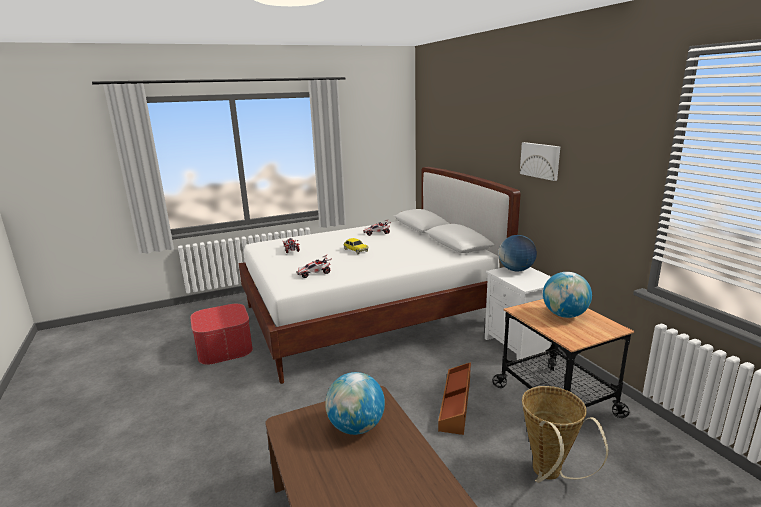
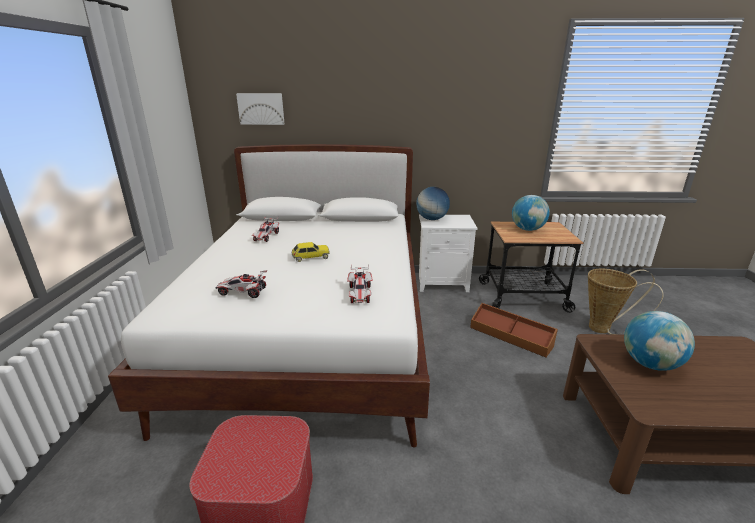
camera: 65 degrees left, 5 degrees up
picture [520,142,560,181] -> picture moved to [236,93,284,125]

